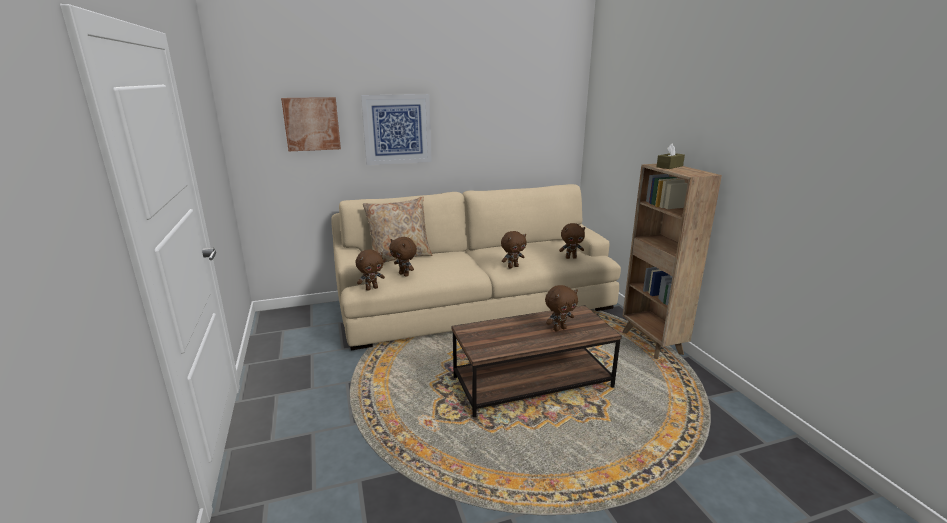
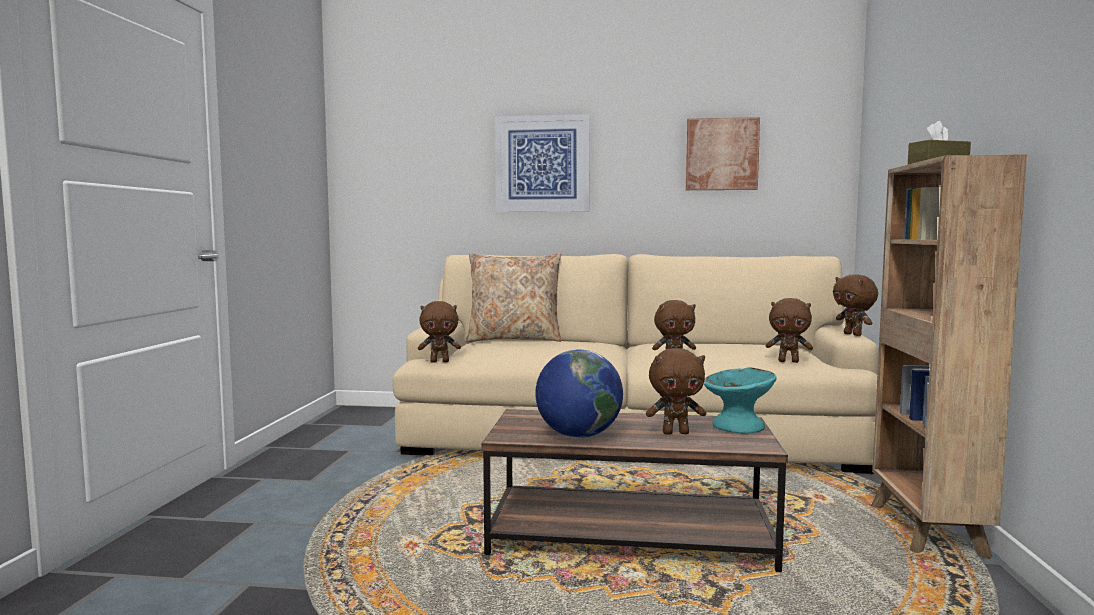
camera: 25 degrees right, 15 degrees down
picture [281,97,341,151] -> picture moved to [685,117,760,190]
brown plush toy [389,237,417,277] -> brown plush toy moved to [833,274,878,336]
none -> globe [535,350,623,438]
none -> turquoise bowl [704,367,777,434]

